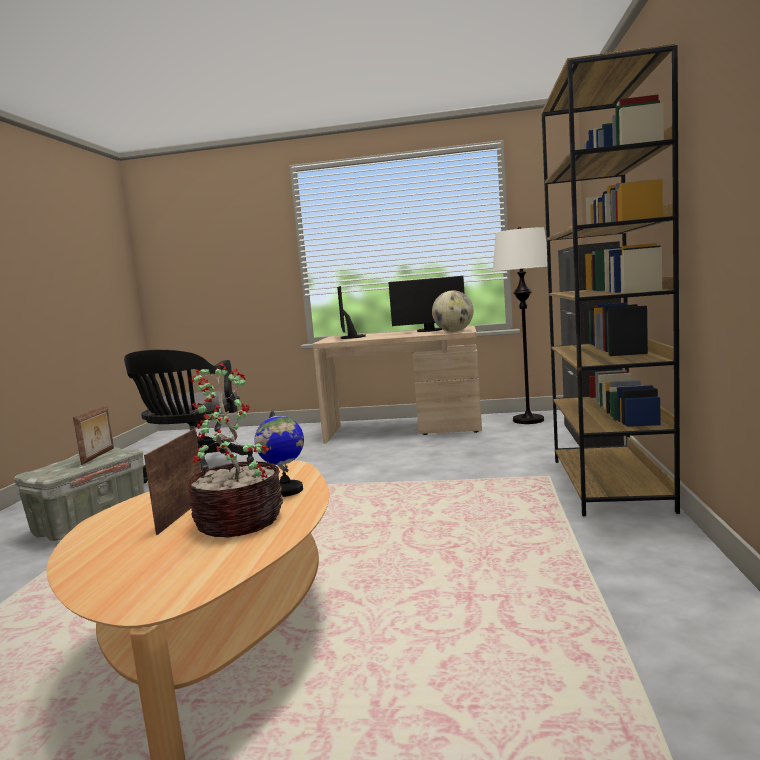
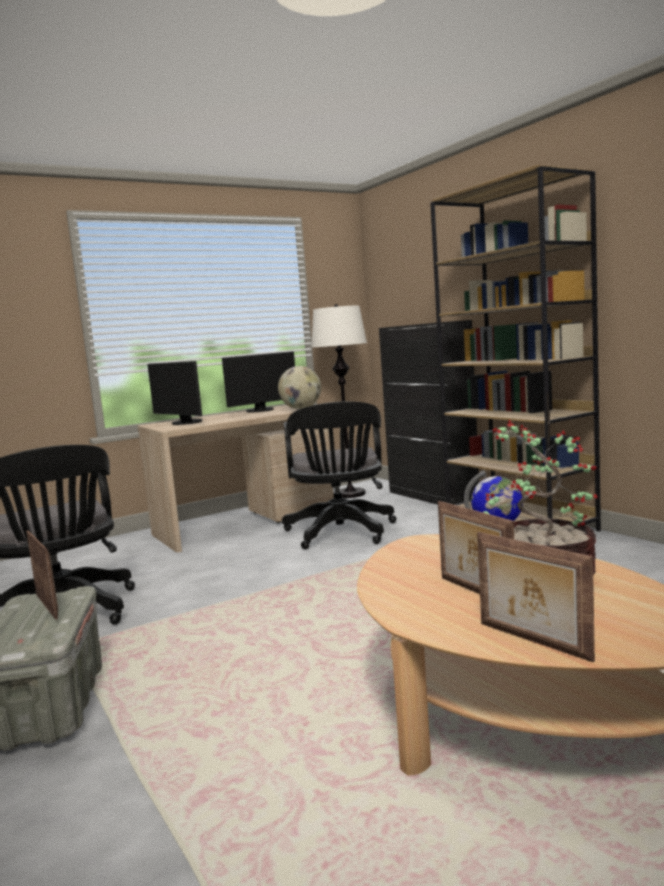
camera: 40 degrees left, 0 degrees up
none -> black office chair [282,401,396,550]
none -> picture frame [477,532,595,662]

